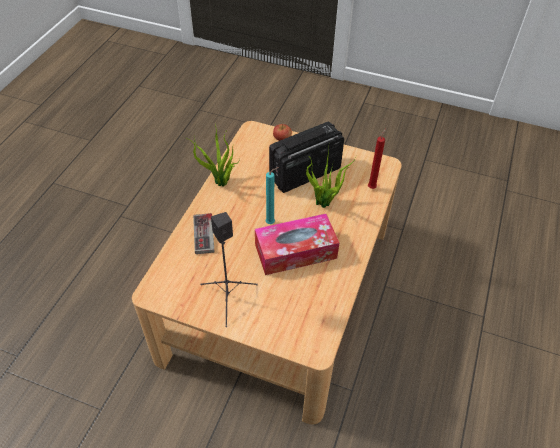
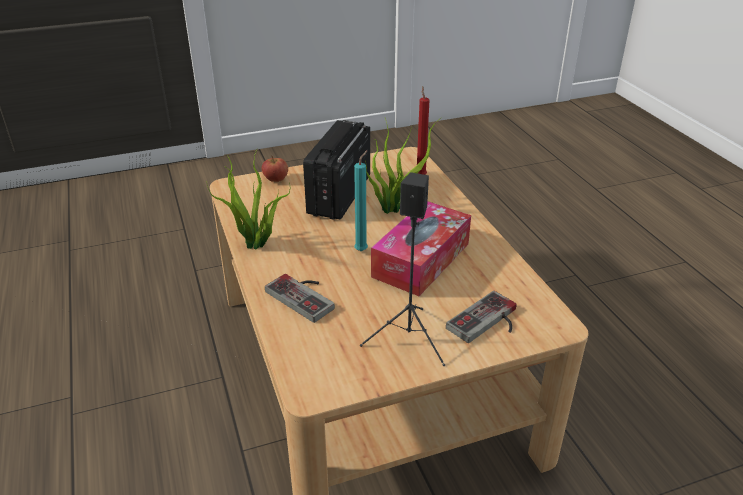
camera: 40 degrees left, 15 degrees down
none -> game controller [446,291,517,343]

